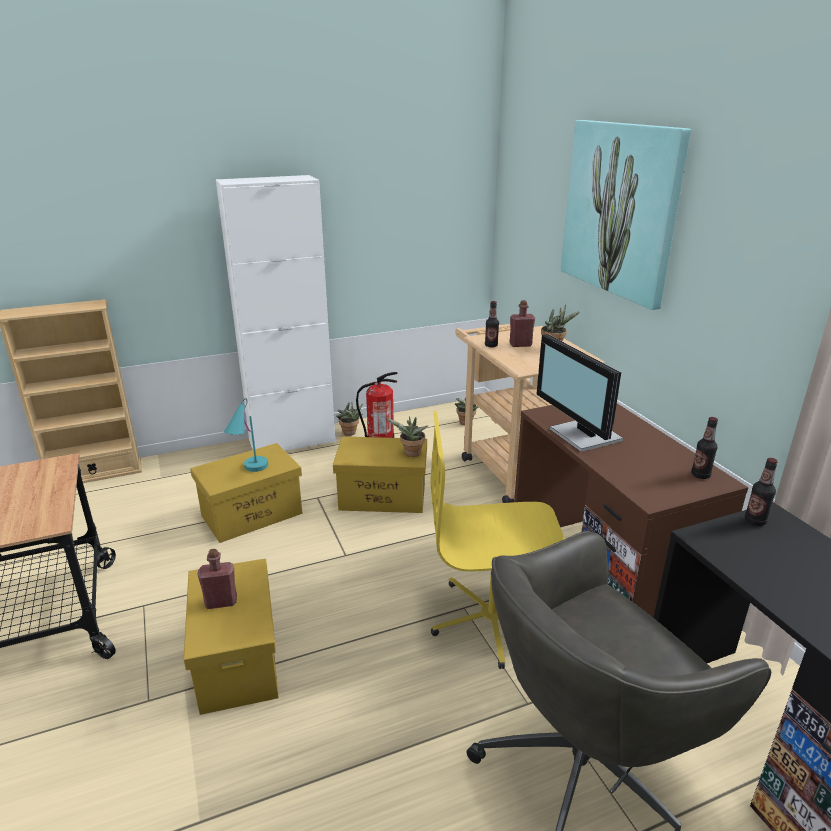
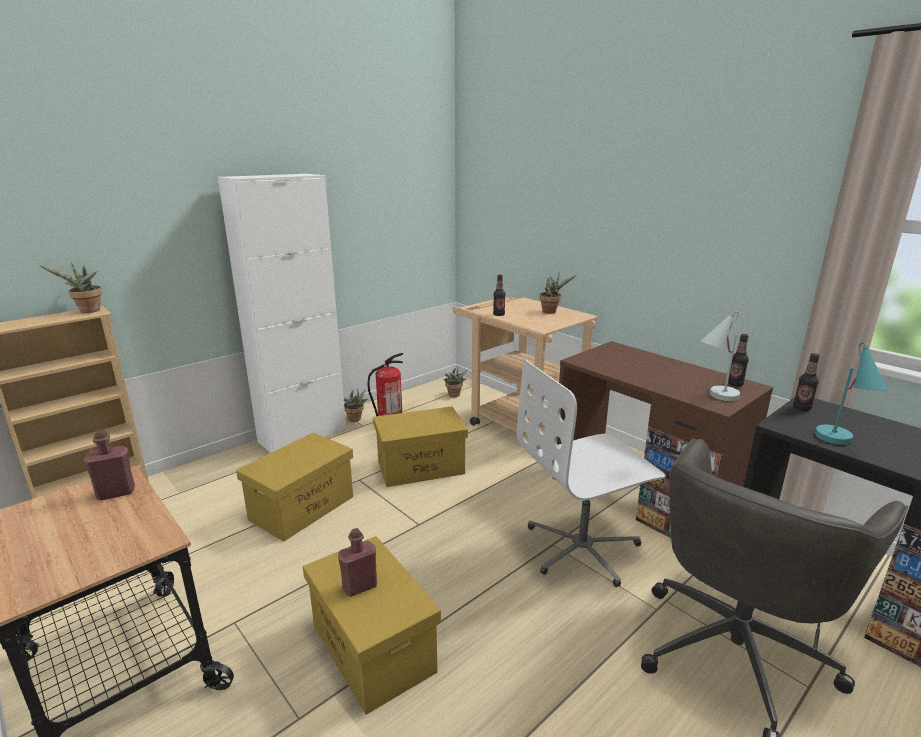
camera: 20 degrees left, 5 degrees down
turquoise table lamp [224,398,268,472] -> turquoise table lamp moved to [815,342,887,445]
potted plant [387,416,428,457] -> potted plant moved to [39,262,102,313]
yellow office chair [430,411,565,669] -> white office chair [517,360,665,587]
red bottle [509,300,535,347] -> red bottle moved to [84,430,135,501]
monitor [536,334,623,452] -> none
picture [561,120,691,310] -> none
none -> white table lamp [701,311,740,401]

